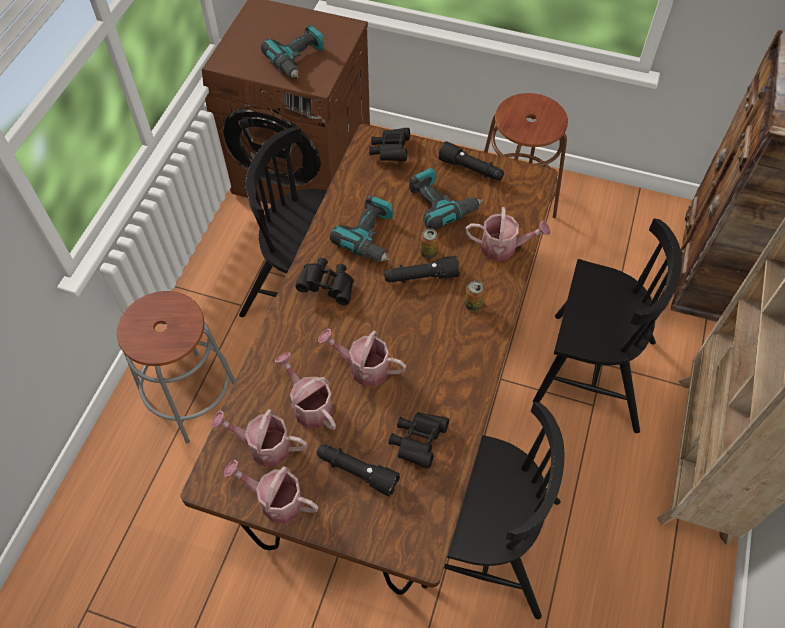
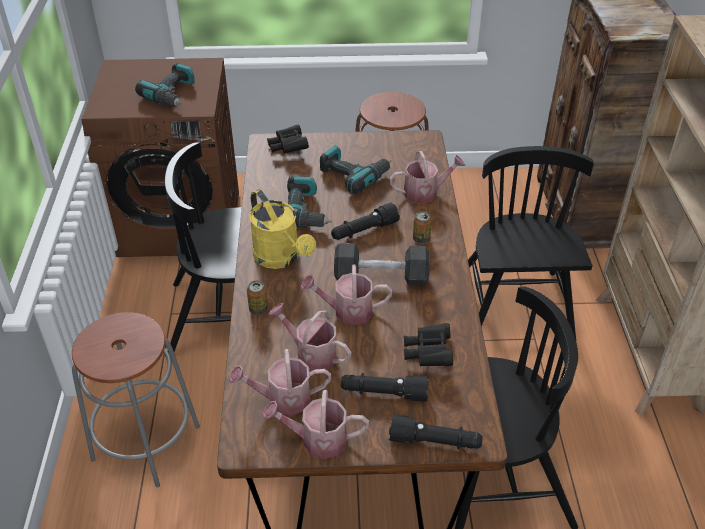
camera: 20 degrees left, 15 degrees down
black binoculars [295,258,354,305] -> yellow watering can [249,190,316,269]
can [420,228,439,258] -> can moved to [247,281,268,315]
black flashlight [438,141,504,180] -> black flashlight moved to [388,414,483,450]
black chair [533,219,682,433] -> black chair turned 90 degrees counterclockwise [468,146,594,339]
none -> black dumbbell [334,243,430,286]

